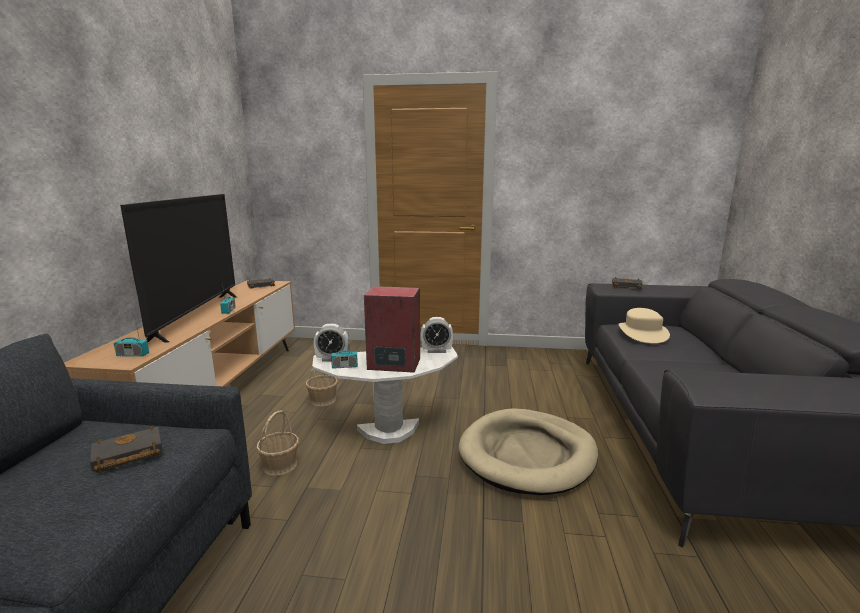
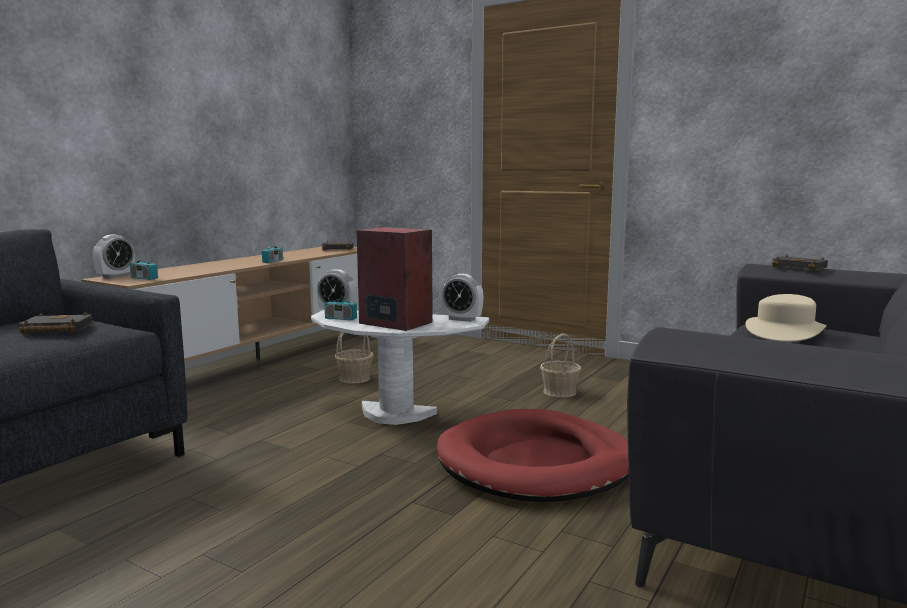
camera: 25 degrees right, 5 degrees down
television [120,194,237,343] -> none
basket [256,410,299,476] -> basket moved to [540,334,581,398]
beige dog bed [458,408,598,495] -> red dog bed [437,409,629,502]
none -> alarm clock [93,235,135,279]

